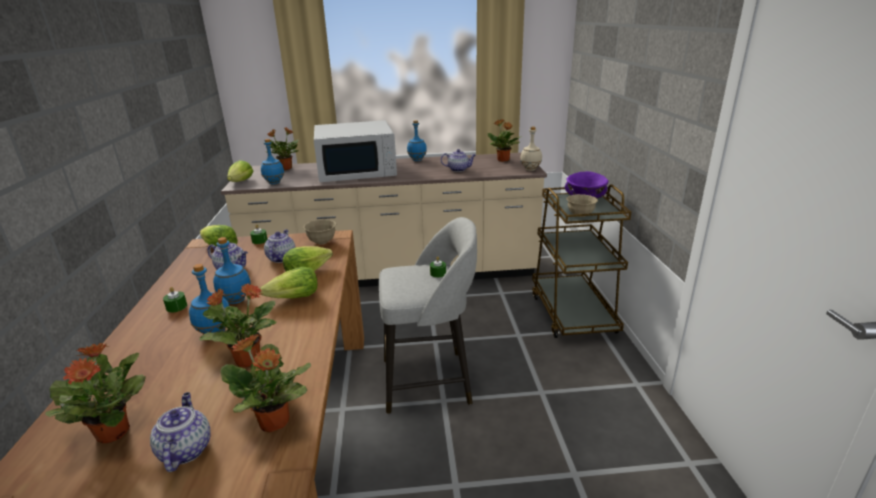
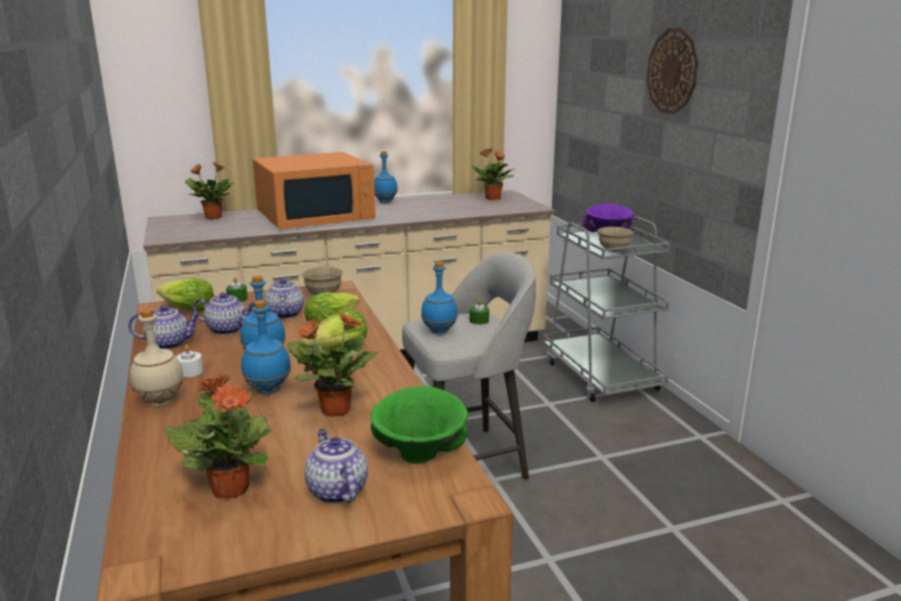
camera: 15 degrees left, 5 degrees down
green candle [163,287,187,312] -> white candle [176,344,203,378]
potted plant [220,334,311,433] -> green bowl [371,386,468,464]
lettuce [227,160,253,182] -> none
blue bottle [261,139,284,184] -> blue bottle moved to [421,261,458,335]
white microwave [314,120,397,182] -> orange microwave [253,152,376,229]
teapot [441,149,476,172] -> teapot moved to [128,305,201,349]
beige bottle [520,127,542,171] -> beige bottle moved to [130,309,184,406]
brown cart [532,184,631,338] -> grey cart [542,216,670,402]
none -> wall clock [646,28,699,114]

